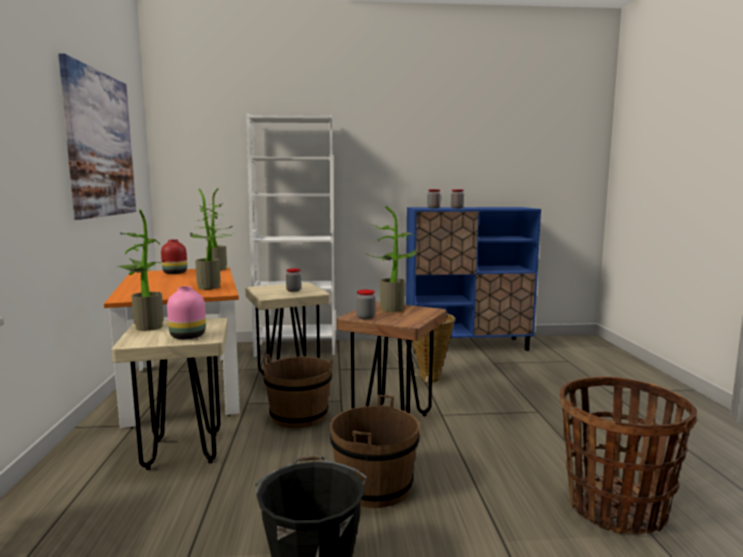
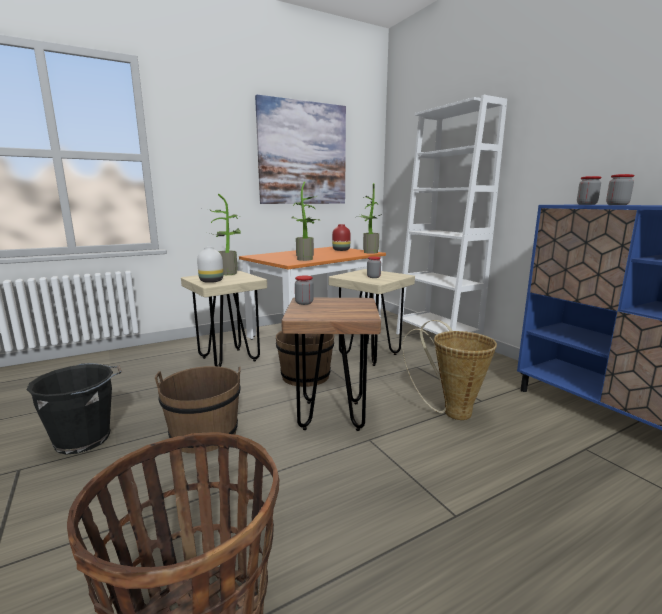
camera: 65 degrees right, 5 degrees up
pink vase [167,286,206,339] -> white vase [197,247,223,283]
potted plant [366,206,416,312] -> none

